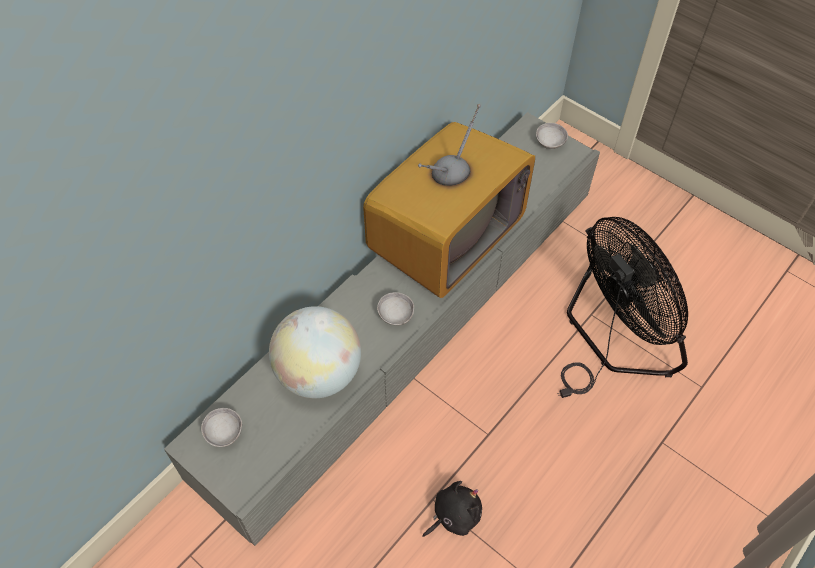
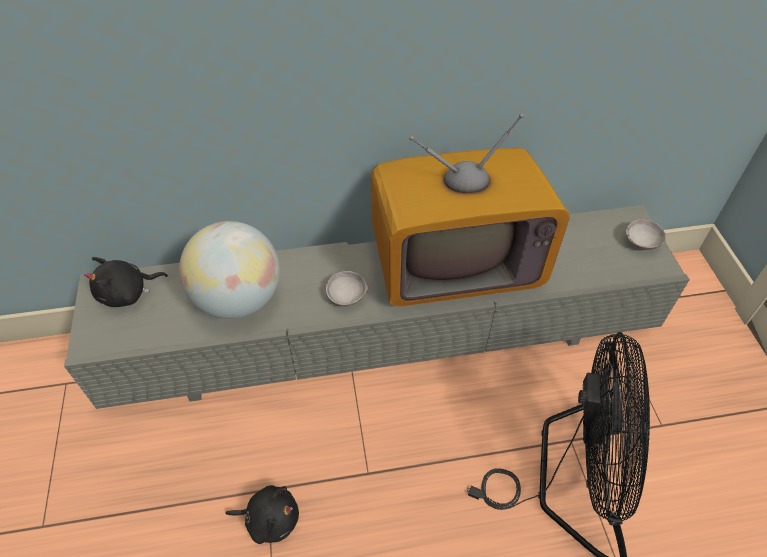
camera: 40 degrees right, 5 degrees down
grey bowl [201,408,242,447] -> black plush toy [84,257,168,307]

